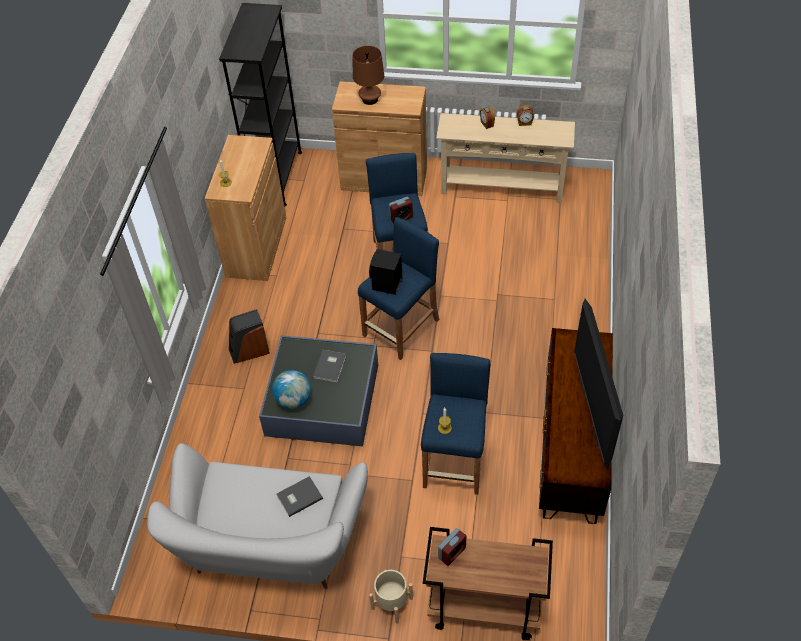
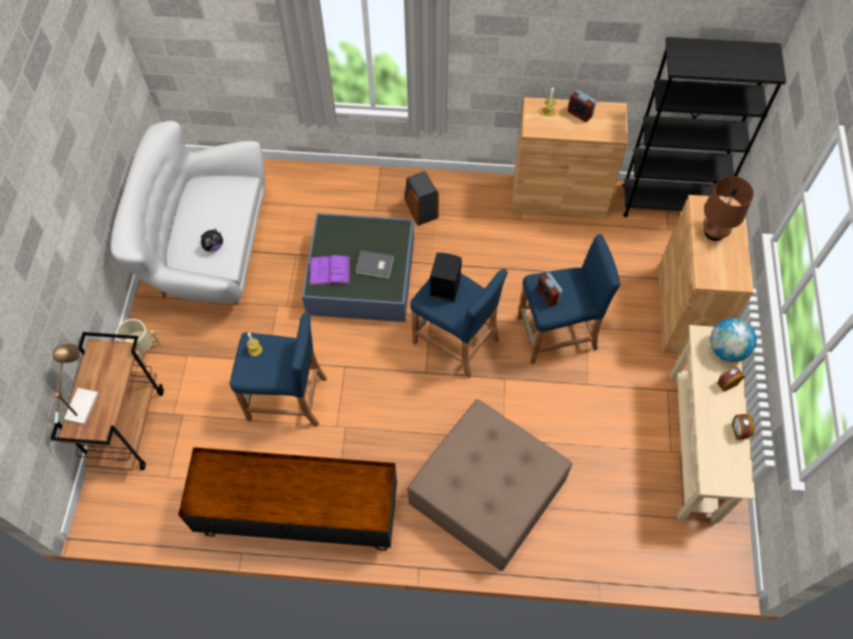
camera: 85 degrees right, 10 degrees up
globe [272,370,311,409] -> globe moved to [710,318,757,362]
grey book [277,476,323,517] -> plush toy [201,229,223,252]
alarm clock [438,528,466,566] -> alarm clock moved to [568,90,596,122]
television [574,299,623,469] -> none
none -> table lamp [53,343,99,425]
none -> purple book [309,255,350,285]
none -> brown ottoman [407,399,572,571]

